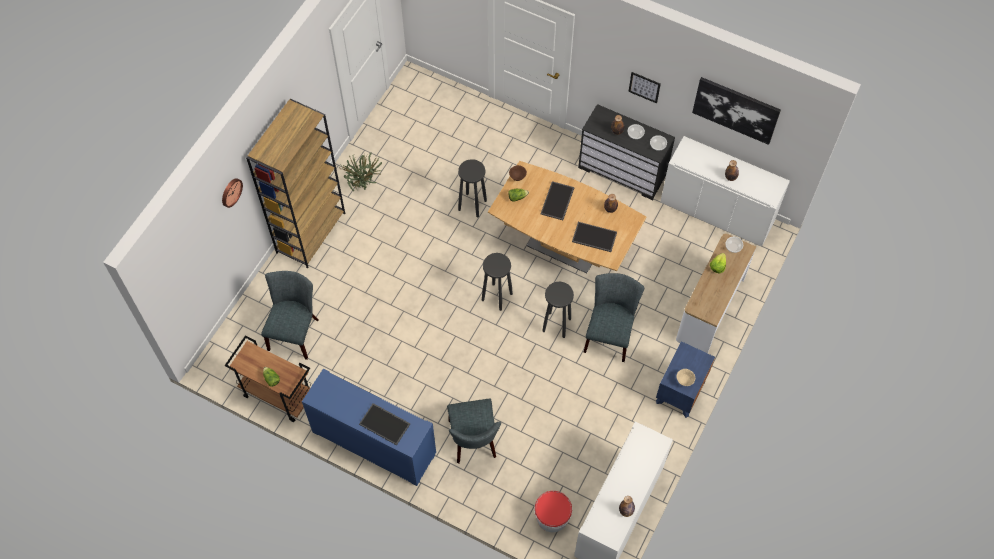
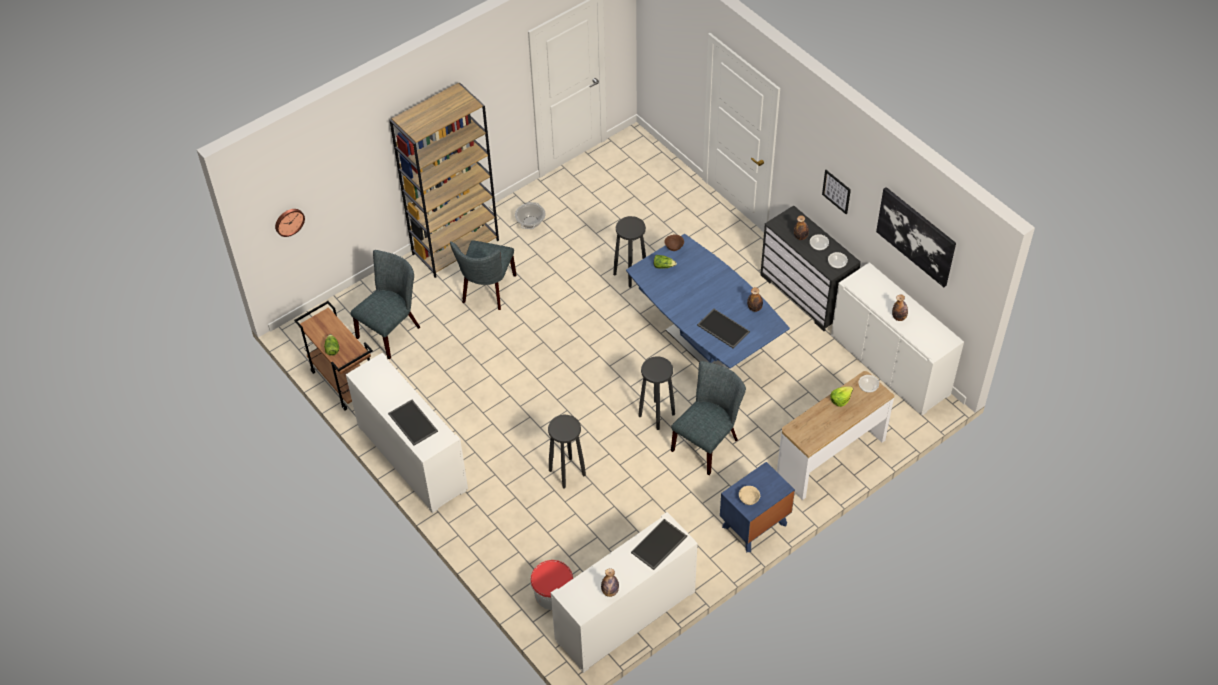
camera: 25 degrees right, 10 degrees down
wall clock [222,178,243,208] -> wall clock moved to [275,209,305,237]
blue cabinet [302,369,436,486] -> white cabinet [346,353,468,513]
potted plant [339,152,382,191] -> cooking pot [515,202,546,229]
grey chair [447,399,501,463] -> grey chair moved to [450,240,517,310]
black stool [482,253,513,311] -> black stool moved to [548,415,586,489]
brown dining table [488,161,646,273] -> blue dining table [626,234,790,369]
tray [540,181,574,220] -> tray moved to [631,519,687,570]

